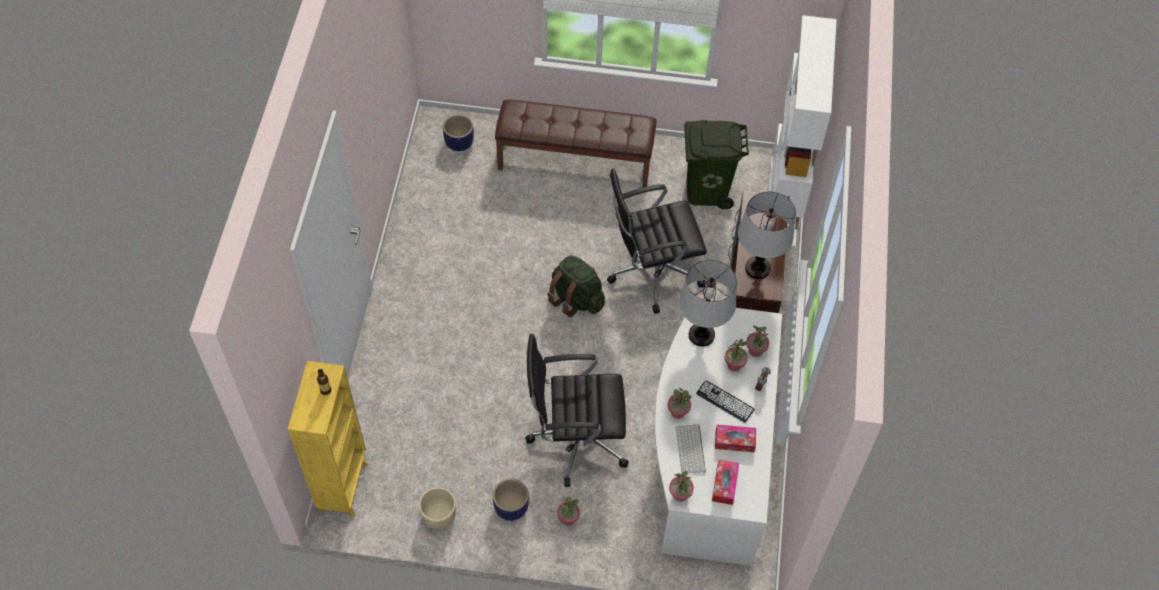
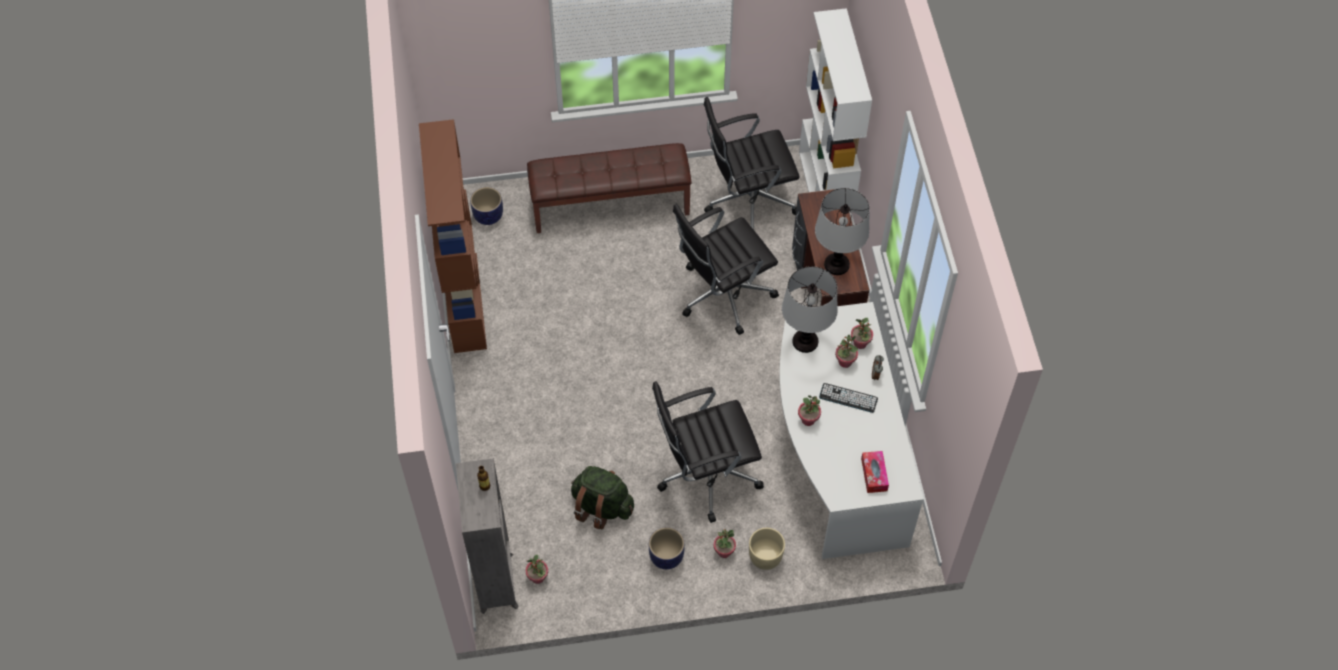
camera: 15 degrees left, 0 degrees up
yellow bookcase [288,361,368,518] -> grey bookcase [456,458,519,614]
beige planter [419,487,456,530] -> beige planter moved to [749,528,785,570]
green backpack [547,255,605,317] -> green backpack moved to [571,466,634,530]
potted plant [669,471,694,502] -> potted plant moved to [526,555,548,584]
keyboard [676,424,706,473] -> none
green trash can [684,120,749,209] -> black office chair [704,97,800,230]
tissue box [715,425,756,452] -> none
none -> brown bookcase [419,119,487,353]

